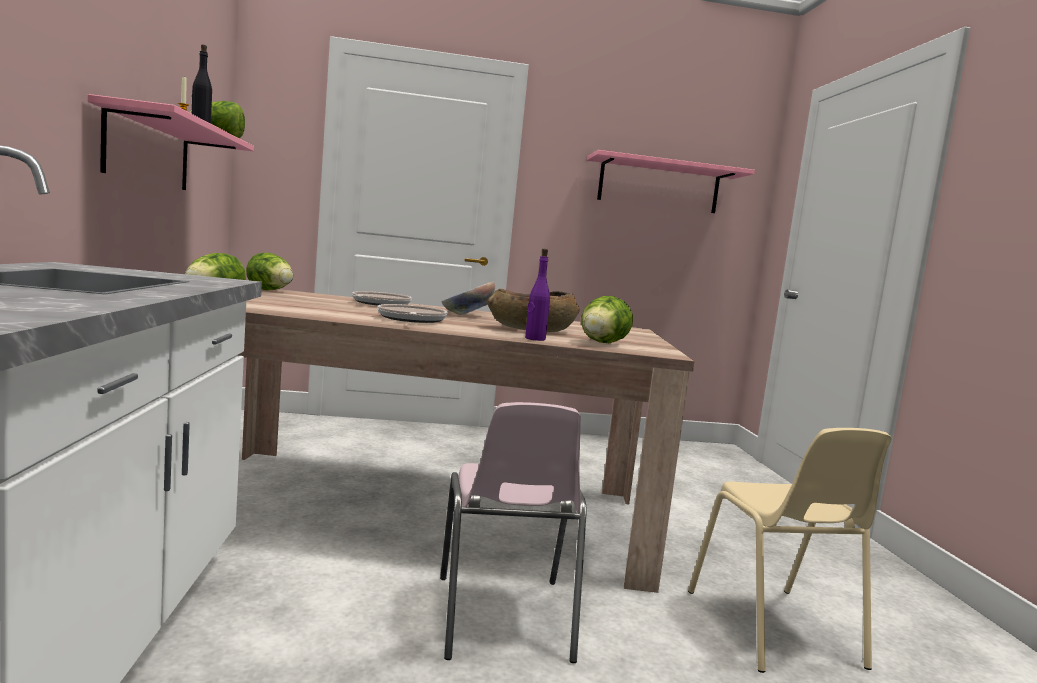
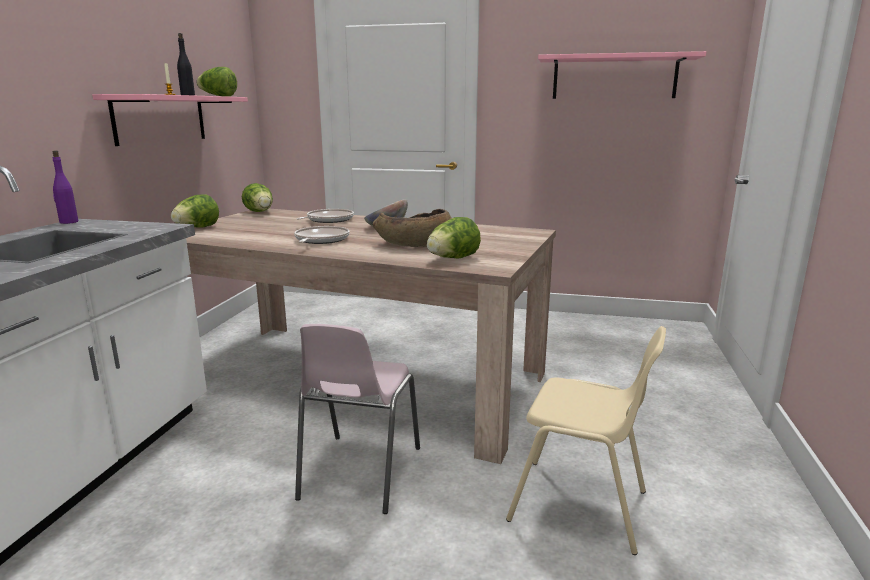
camera: 20 degrees right, 10 degrees up
purple bottle [525,249,550,341] -> purple bottle moved to [52,151,78,224]
beige chair [688,428,892,673] -> beige chair turned 75 degrees counterclockwise [506,326,666,555]

